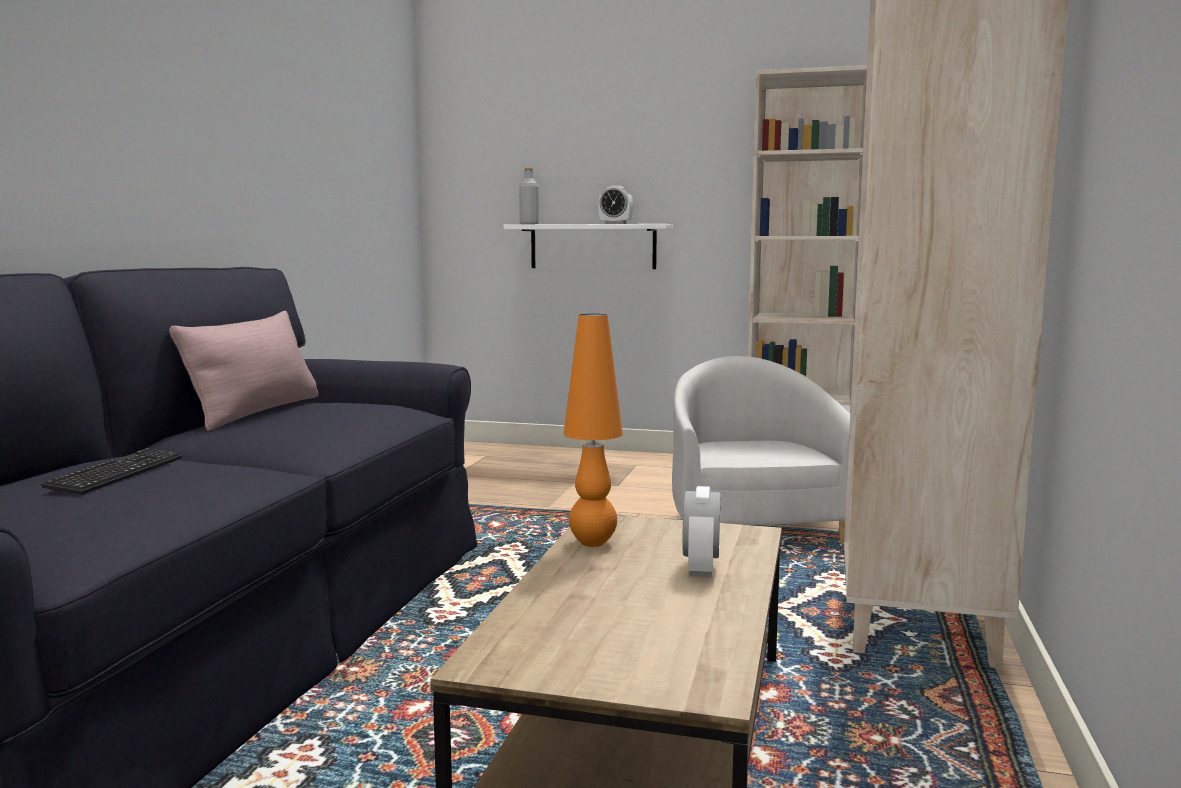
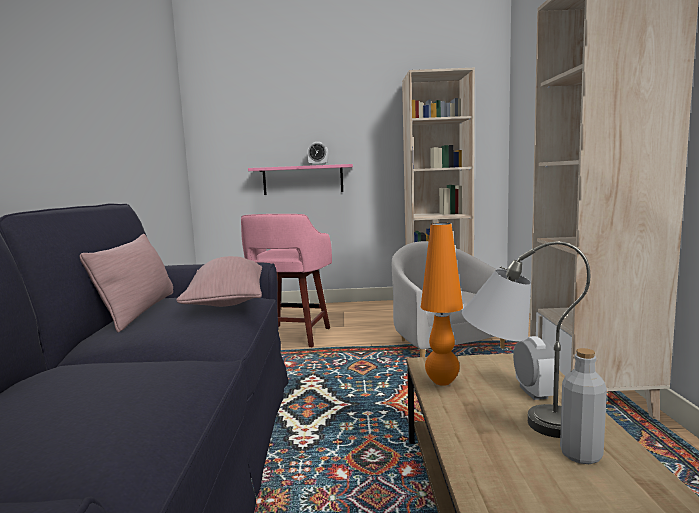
camera: 15 degrees left, 0 degrees up
keyboard [41,448,182,495] -> none
white shelf [503,224,673,269] -> pink shelf [248,164,353,195]
grey bottle [519,168,539,224] -> grey bottle moved to [560,348,607,464]
none -> pink pillow [176,256,262,307]
none -> pink stool [241,214,332,347]
none -> grey table lamp [462,241,590,438]

